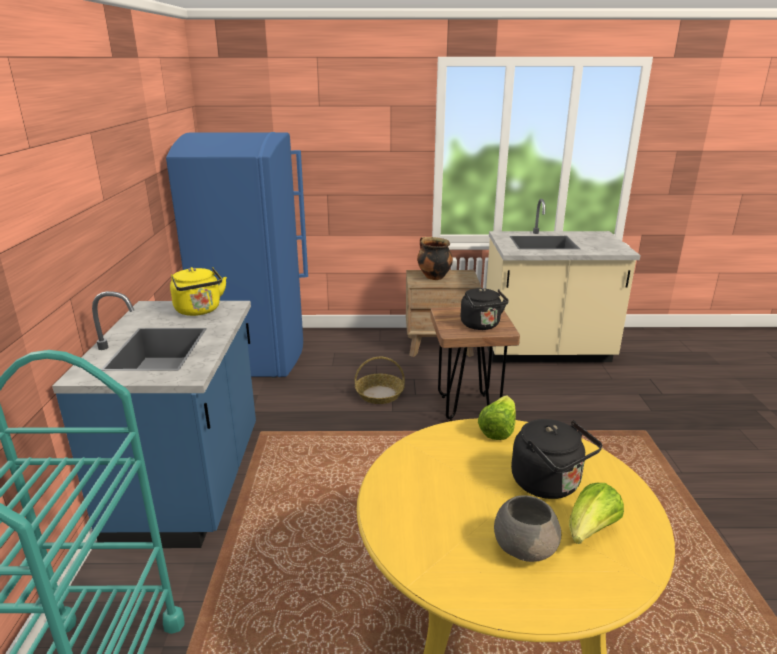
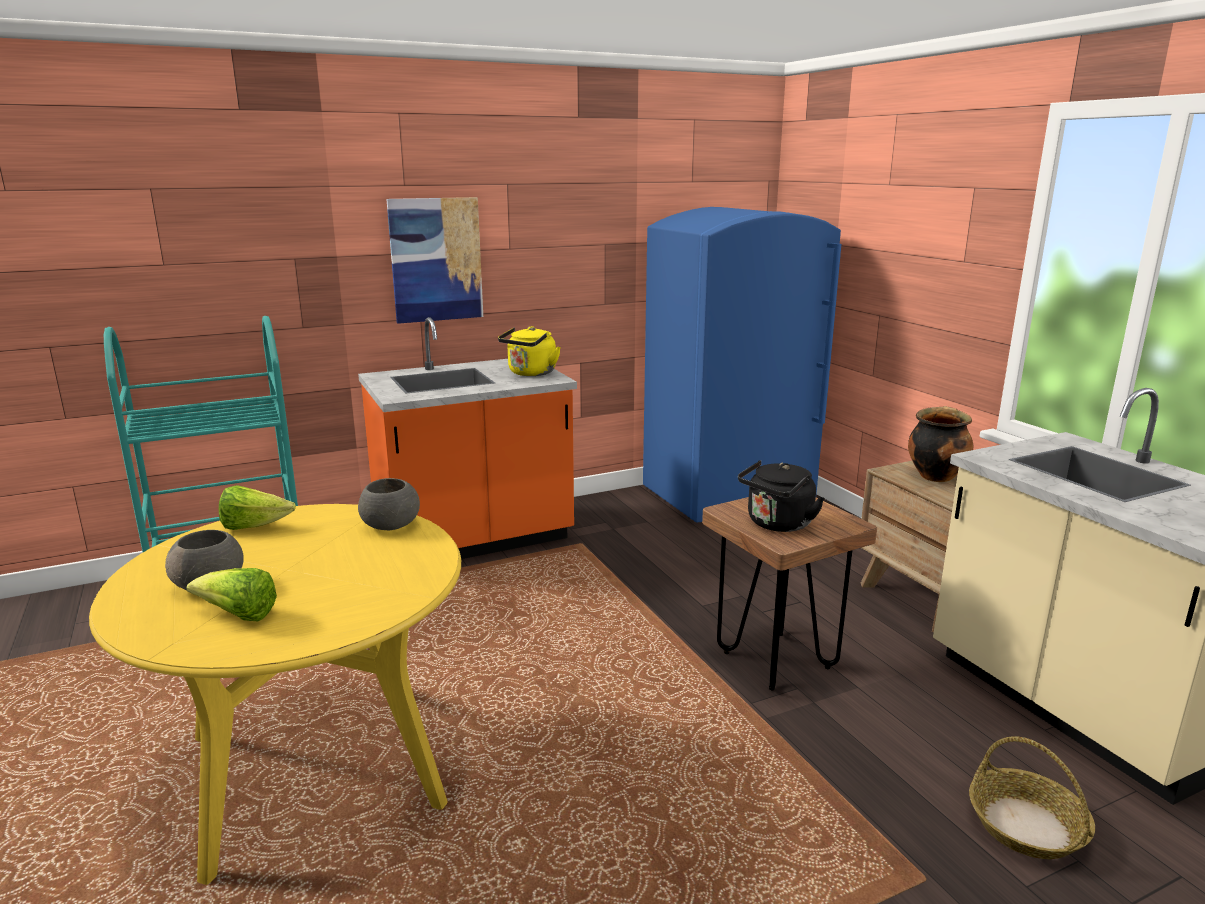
camera: 65 degrees right, 5 degrees down
blue counter [52,291,256,548] -> orange counter [358,317,577,559]
basket [355,357,405,404] -> basket moved to [969,736,1095,859]
lettuce [478,395,516,440] -> lettuce moved to [219,485,296,530]
black kettle [511,419,602,499] -> none
none -> grey bowl [358,478,420,530]
none -> picture [386,197,483,324]

